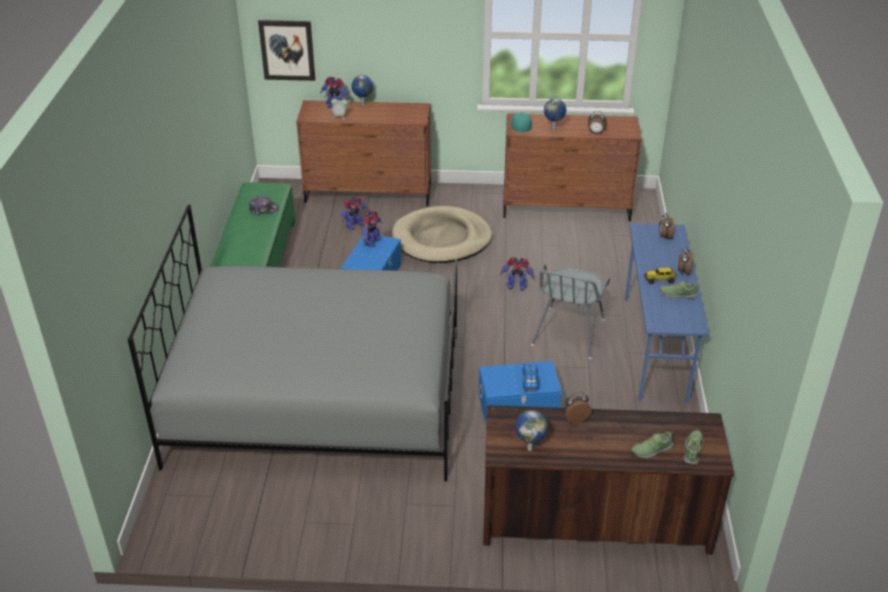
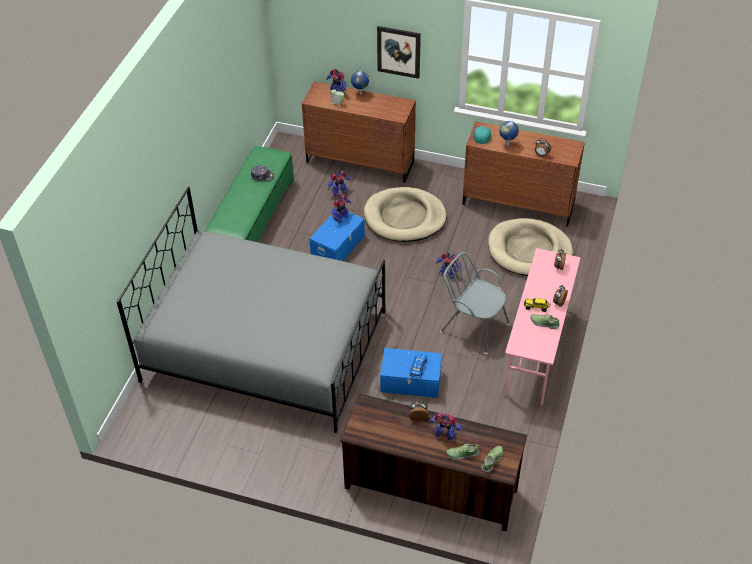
camera: 15 degrees right, 10 degrees up
picture [258,20,315,81] -> picture moved to [377,26,421,79]
globe [515,410,548,451] -> none
grey chair [531,264,610,359] -> grey chair turned 90 degrees clockwise [440,252,510,354]
blue desk [625,223,709,403] -> pink desk [504,248,580,405]
none -> toy robot [429,412,463,441]
none -> beige dog bed [488,218,573,276]

